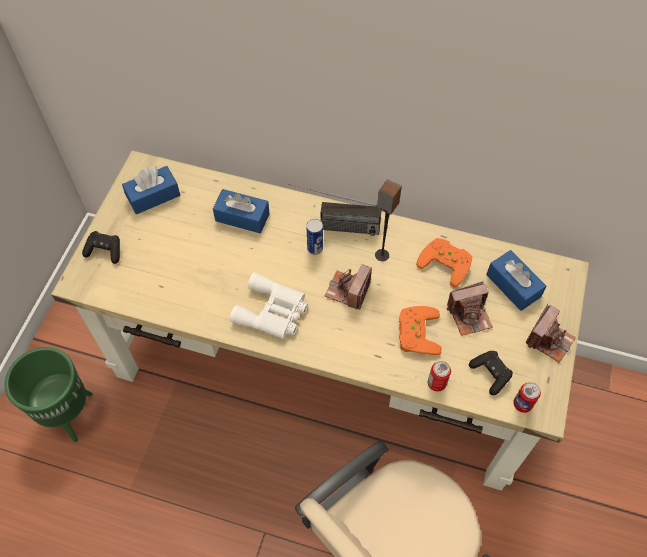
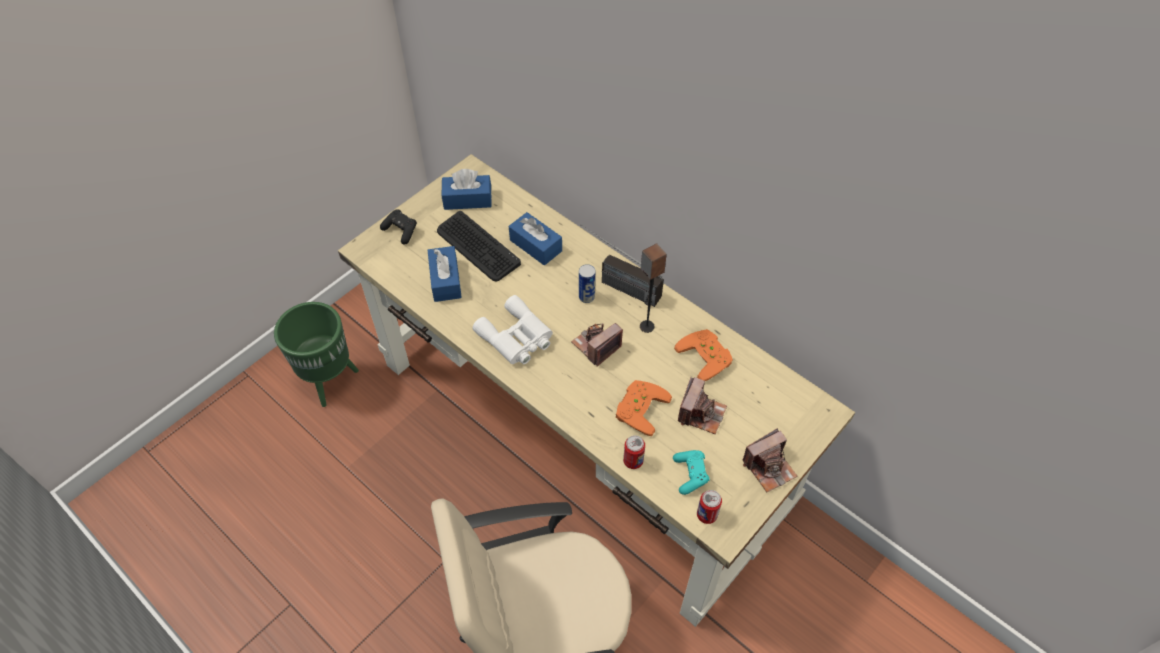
camera: 25 degrees right, 5 degrees down
camera [447,281,493,336] -> camera turned 75 degrees counterclockwise [678,376,727,434]
black game controller [469,351,513,395] -> turquoise game controller [673,450,710,495]
blue tissue box [486,250,546,311] -> blue tissue box moved to [428,246,462,302]
none -> keyboard [437,211,521,281]

